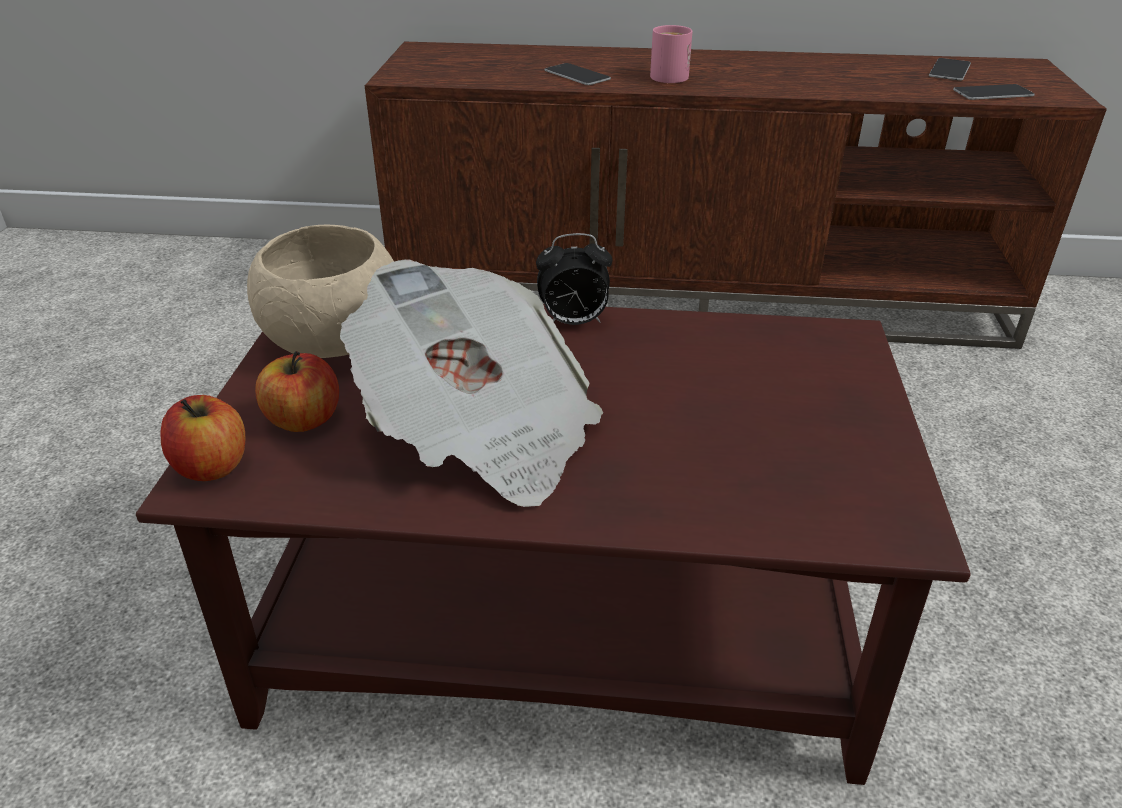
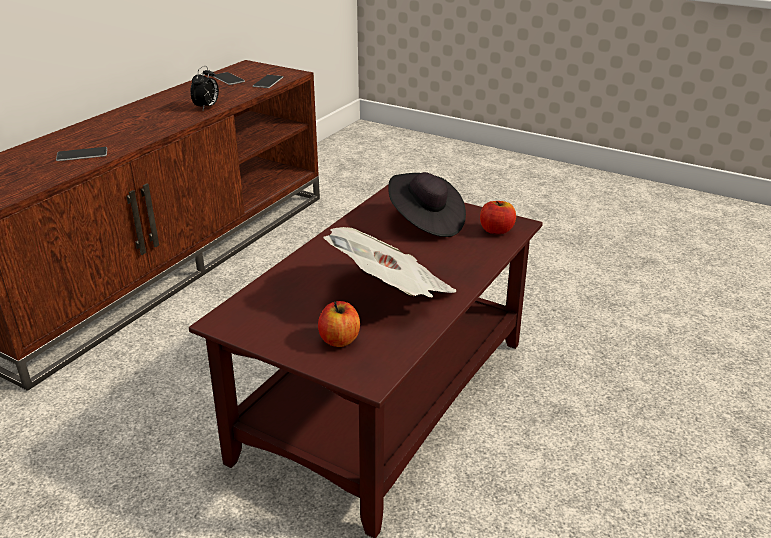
camera: 65 degrees left, 5 degrees down
apple [160,395,245,481] -> apple moved to [480,201,516,234]
beige bowl [247,225,394,358] -> none
alarm clock [536,233,612,325] -> alarm clock moved to [190,66,219,110]
pink mug [650,25,693,83] -> none
none -> black hat [388,172,466,237]

